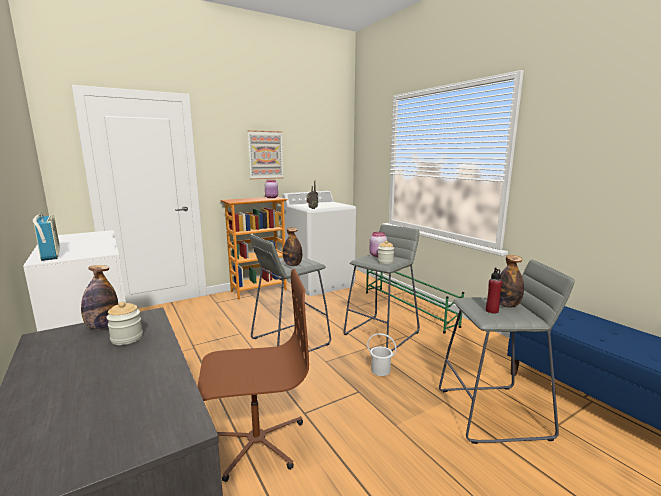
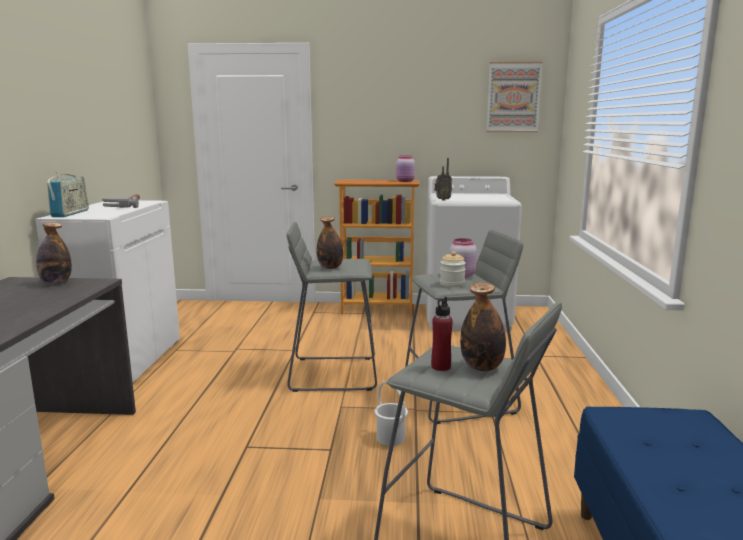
camera: 35 degrees right, 0 degrees up
jar [106,302,143,345] -> none
brown office chair [197,269,309,482] -> none
picture [247,130,284,180] -> picture moved to [486,62,543,132]
green shoe rack [366,269,464,334] -> none
none -> hammer [102,194,140,208]

